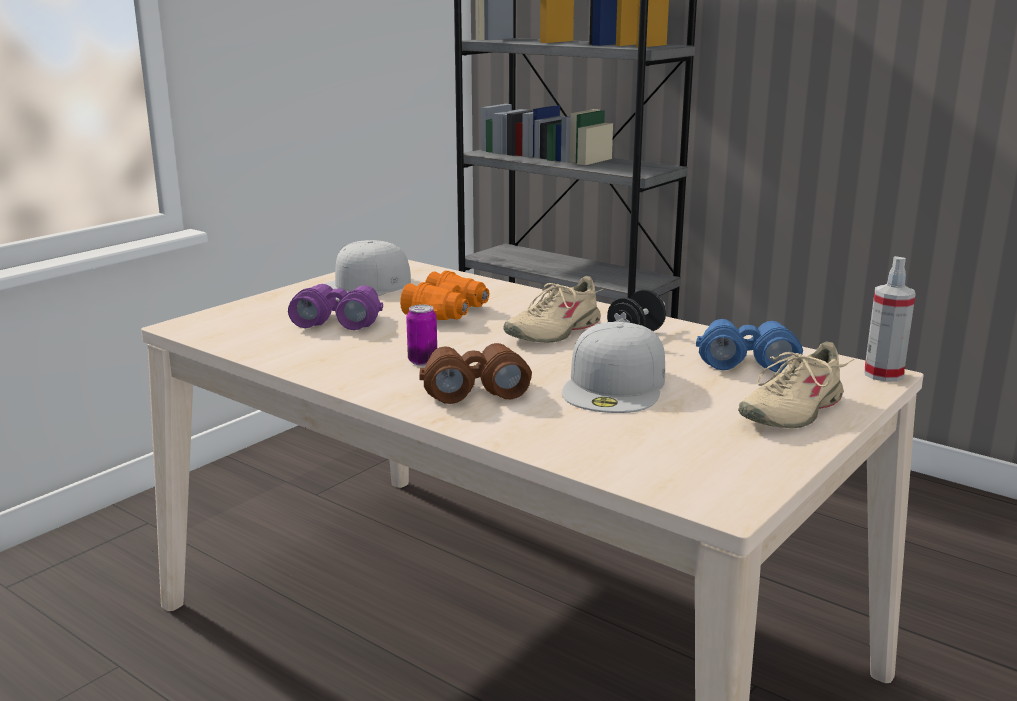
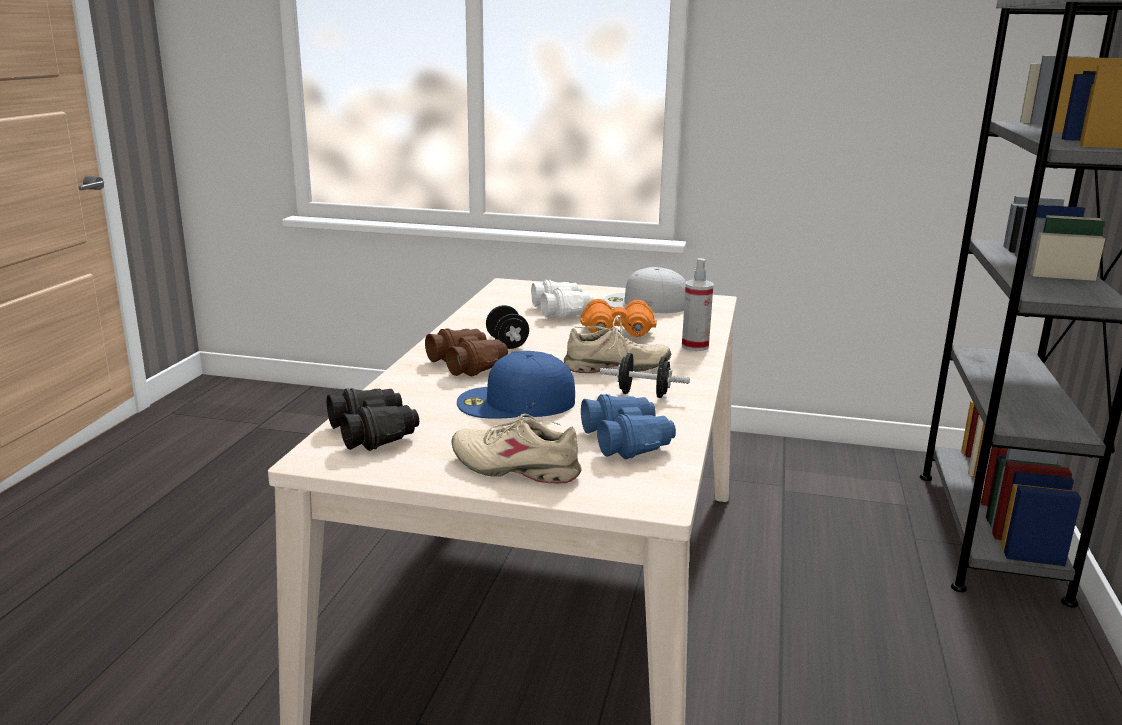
camera: 65 degrees right, 0 degrees up
purple binoculars [288,284,383,330] -> white binoculars [531,280,594,319]
can [406,304,437,366] -> black dumbbell [486,305,529,349]
beige shoe [503,276,603,343] -> beige shoe turned 150 degrees clockwise [564,316,671,373]
white cap [562,322,665,413] -> blue cap [457,351,575,419]
spray bottle [864,256,916,382] -> spray bottle moved to [682,258,713,351]
none -> black binoculars [327,388,419,451]

